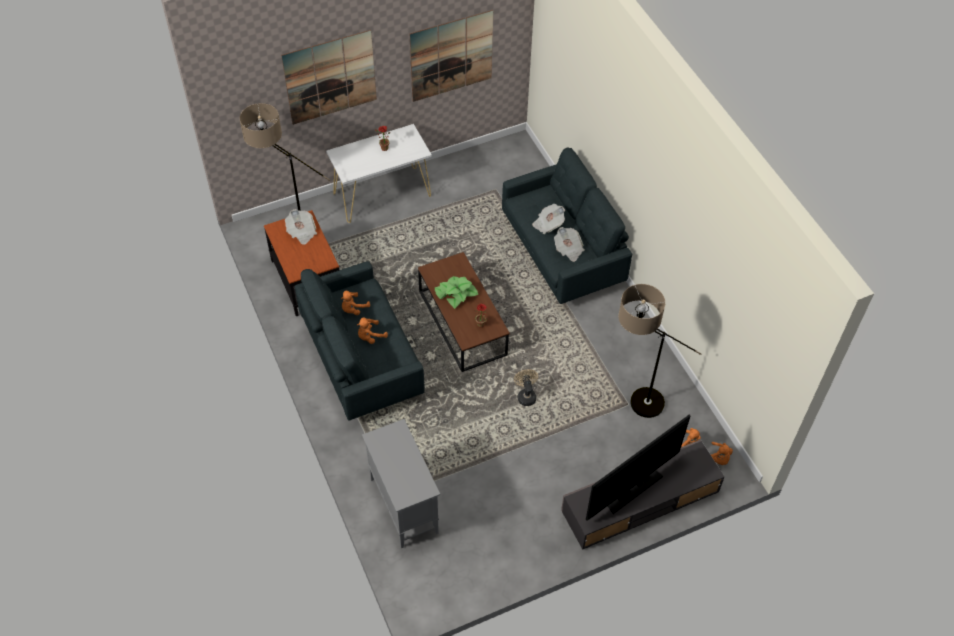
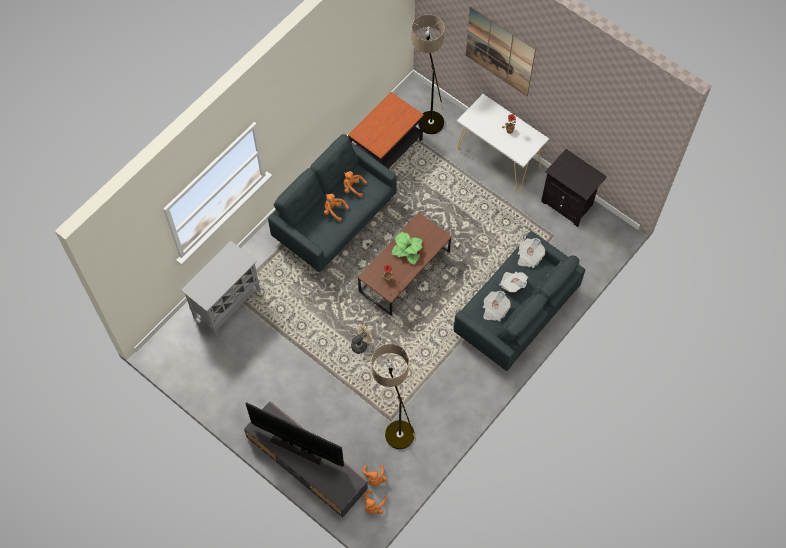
camera: 65 degrees right, 10 degrees up
newspaper [285,209,317,245] -> newspaper moved to [518,238,545,268]
picture [410,10,493,102] -> none
none -> black nightstand [541,149,607,227]

